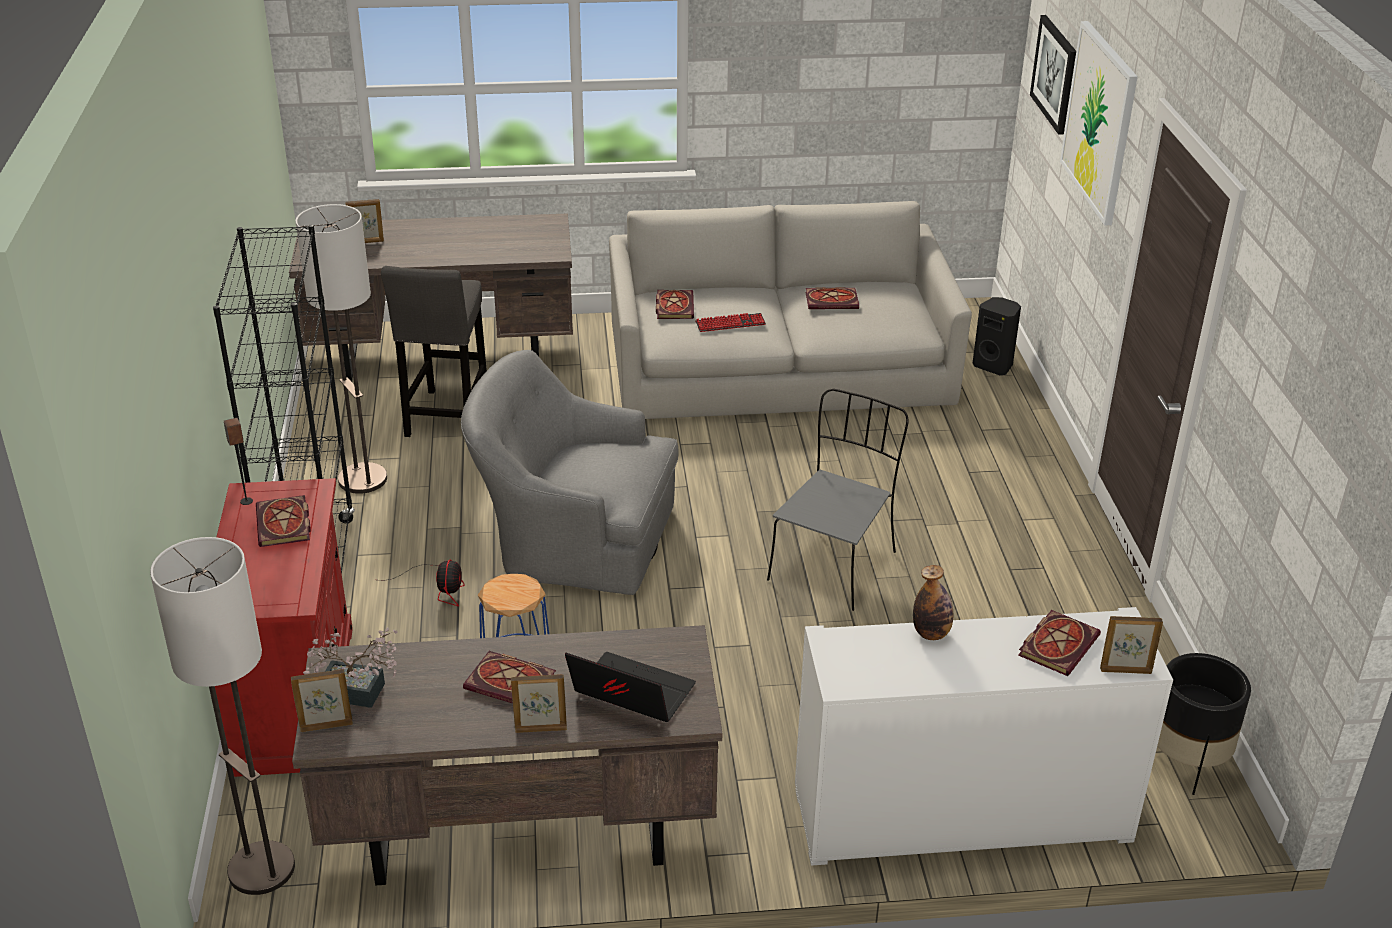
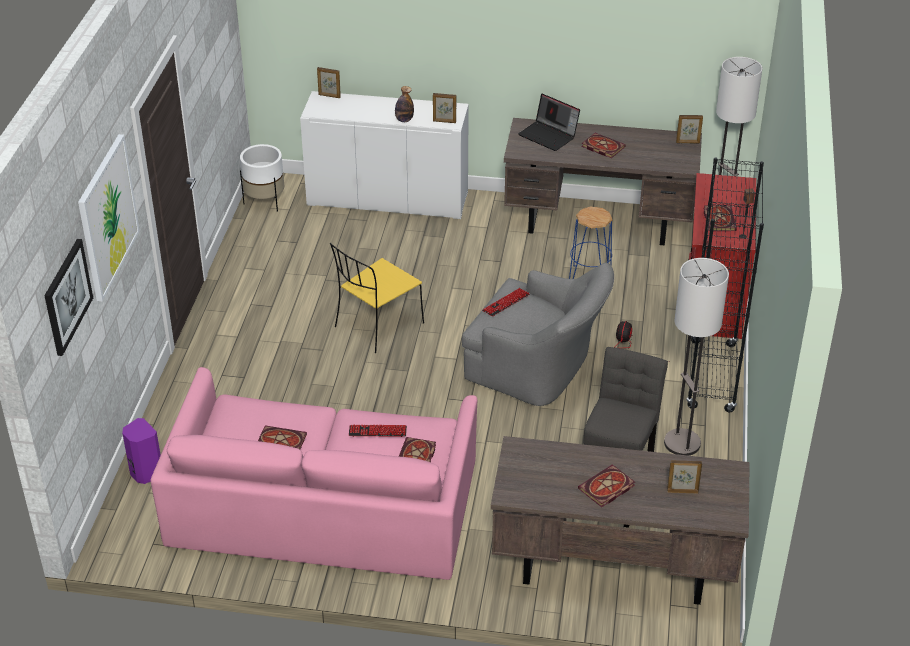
camera: 165 degrees left, 5 degrees up
potted plant [303,627,397,708] -> none
picture frame [511,674,567,733] -> picture frame moved to [433,93,456,123]
grey sofa [609,201,972,419] -> pink sofa [150,367,477,580]
grey chair [767,389,909,611] -> yellow chair [330,243,424,353]
black speaker [973,297,1021,375] -> purple speaker [122,418,161,484]
book [1018,610,1101,676] -> book moved to [578,464,635,507]
black planter [1157,653,1251,795] -> white planter [240,144,284,212]
none -> keyboard [482,288,530,316]

